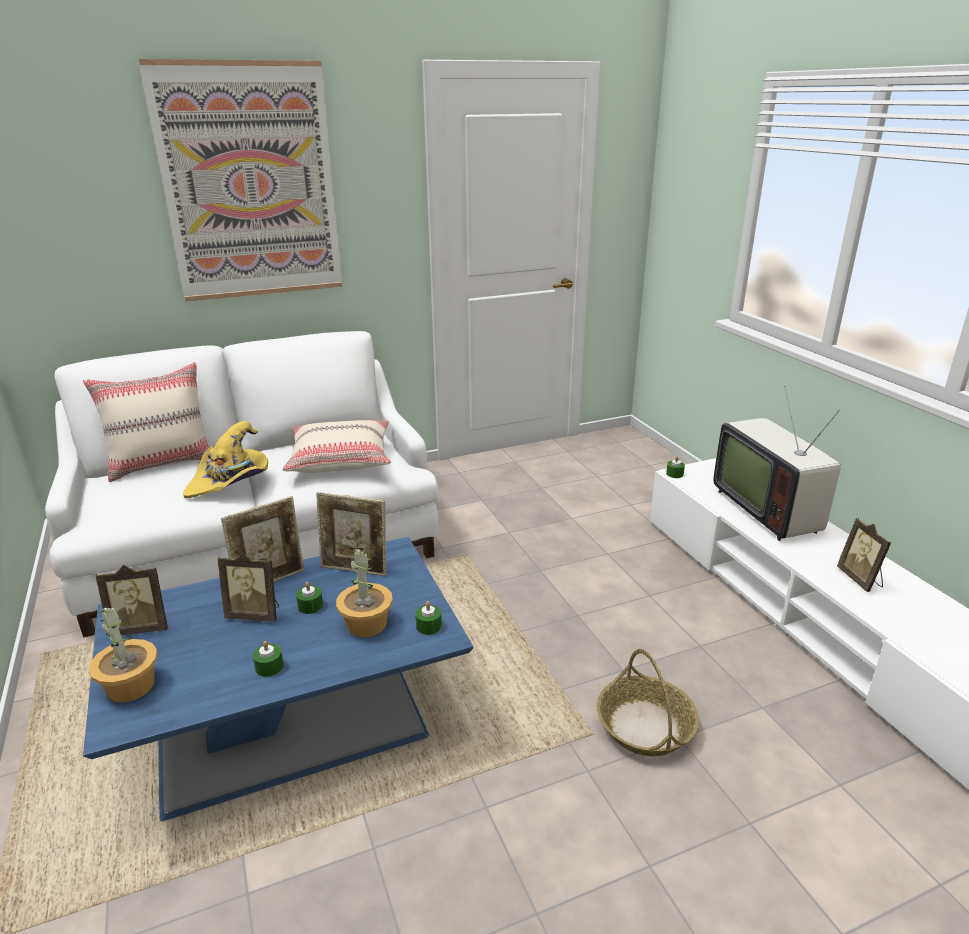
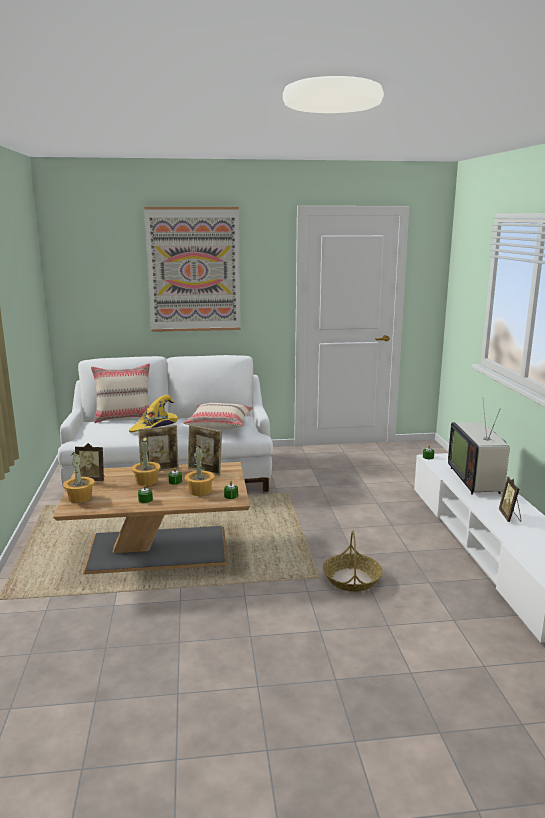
camera: 15 degrees right, 10 degrees down
blue coffee table [83,537,473,822] -> brown coffee table [53,462,250,575]
picture frame [218,553,279,622] -> potted plant [132,436,161,486]

